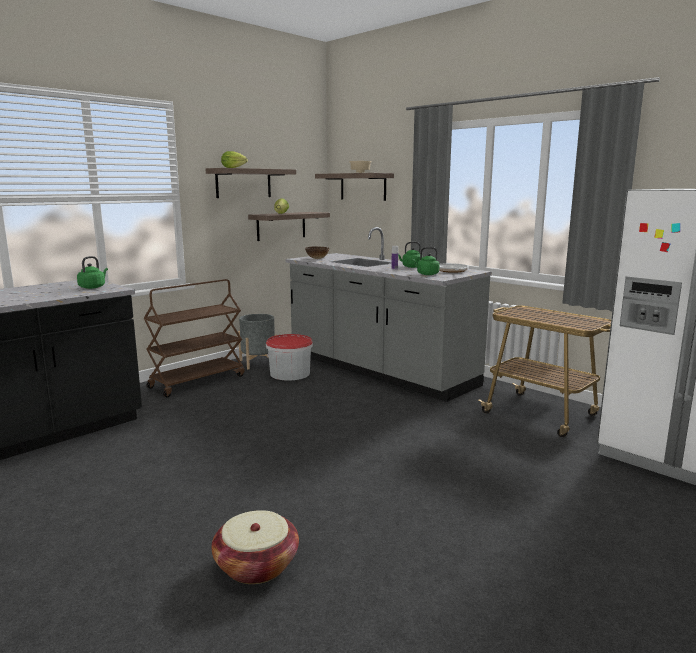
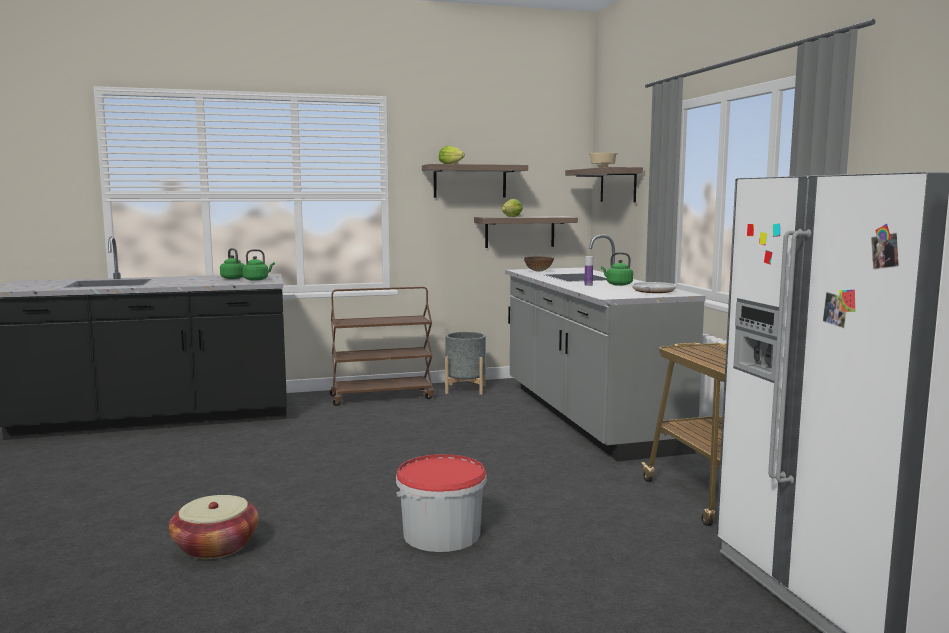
camera: 30 degrees right, 5 degrees down
bucket [266,334,313,381] -> bucket moved to [396,454,487,552]
green kettle [412,247,440,275] -> green kettle moved to [220,248,244,279]

